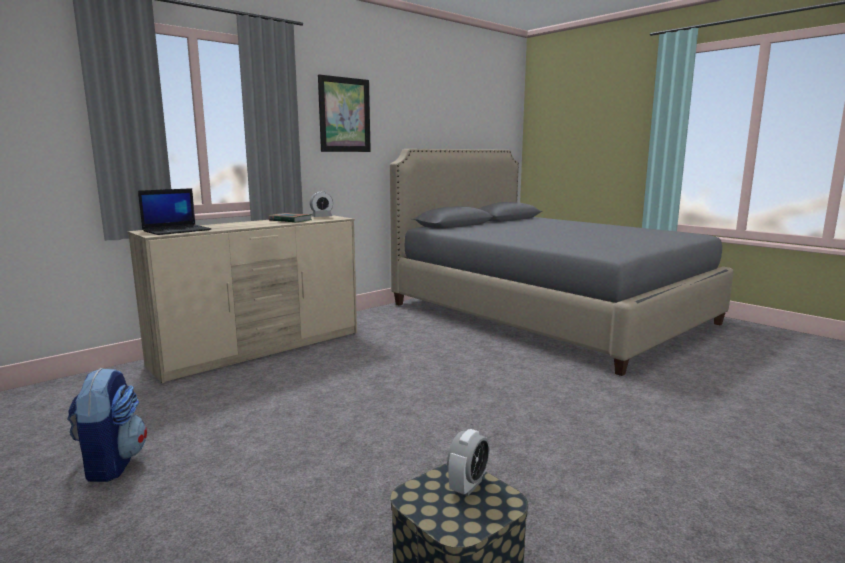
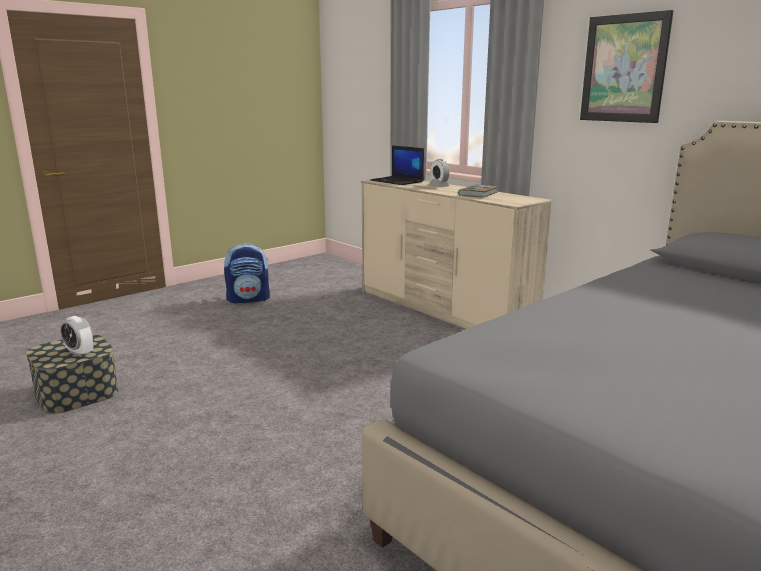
camera: 90 degrees right, 5 degrees up
alarm clock [310,191,333,217] -> alarm clock moved to [429,159,450,187]

